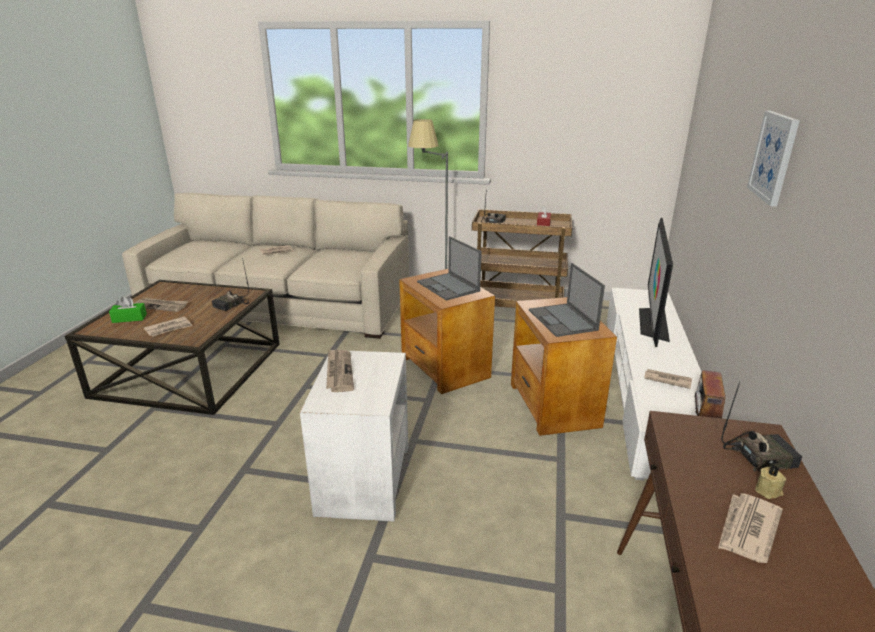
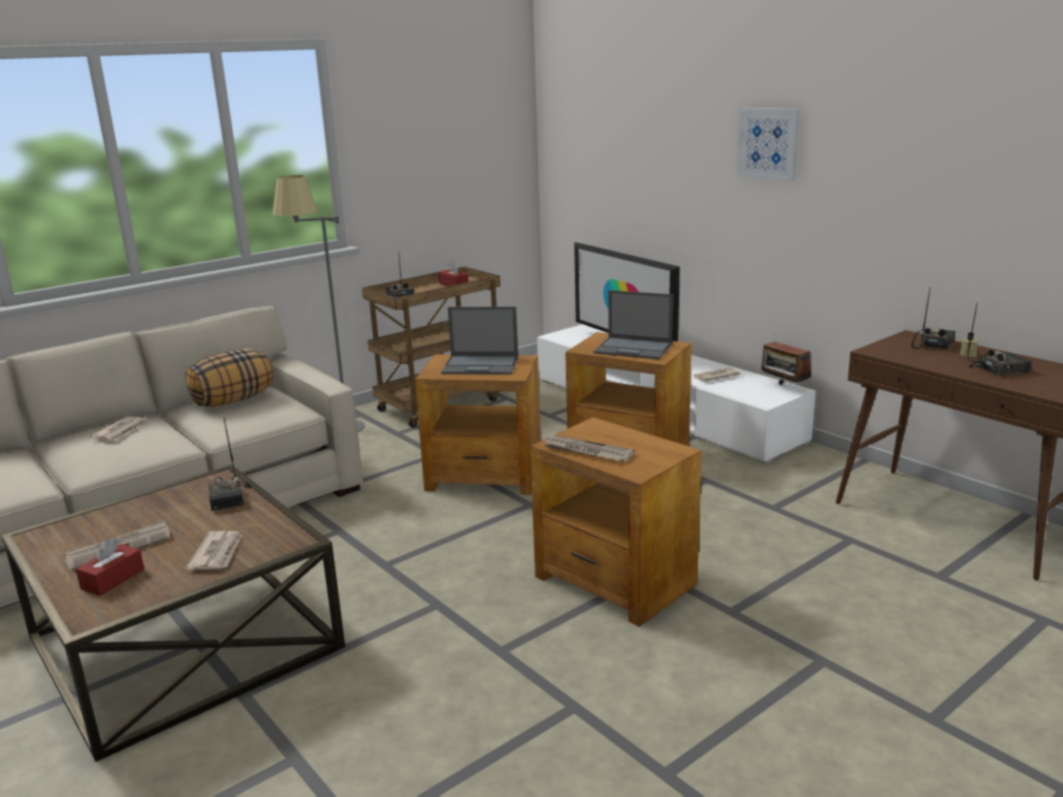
camera: 50 degrees left, 5 degrees down
green tissue box [109,296,147,323] -> red tissue box [76,538,144,596]
white side table [300,351,408,522] -> brown side table [530,417,702,627]
newspaper [718,493,783,563] -> radio [967,302,1032,376]
none -> pillow [185,349,273,407]

